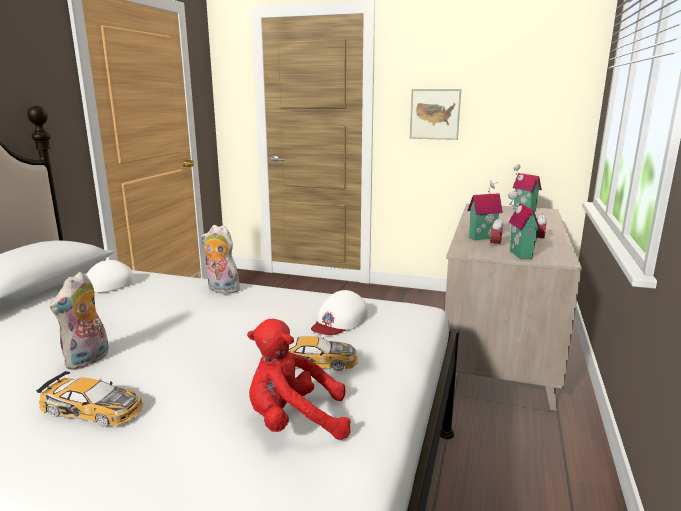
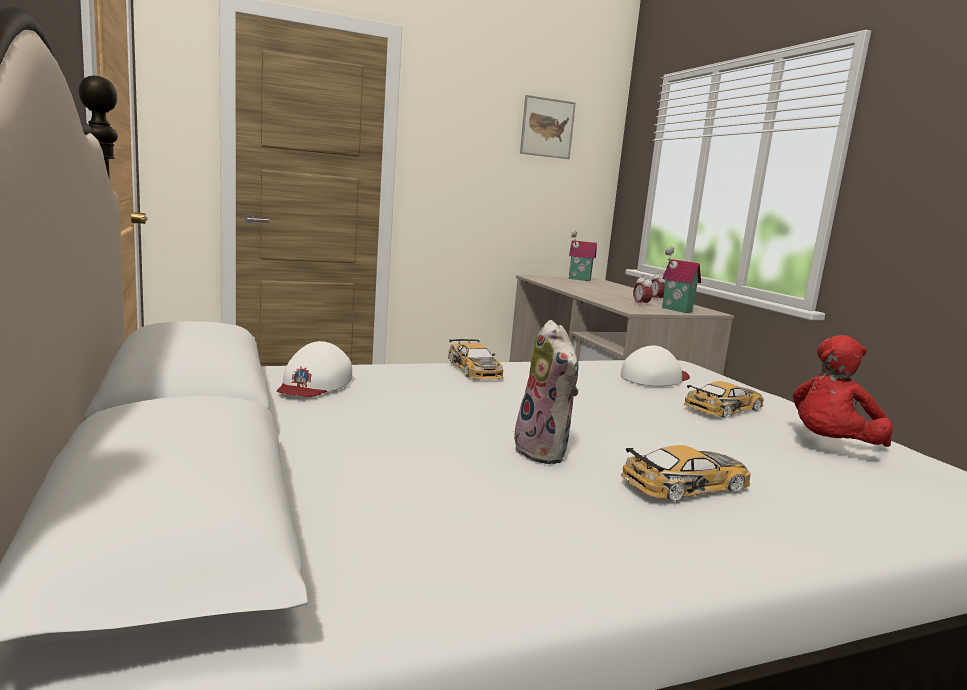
camera: 40 degrees left, 5 degrees down
plush toy [201,225,243,294] -> toy car [448,339,503,379]
white cap [311,290,368,335] -> white cap turned 120 degrees counterclockwise [621,346,690,386]
picture [410,89,461,140] -> picture moved to [520,95,576,159]
toy house [467,181,503,240] -> none

